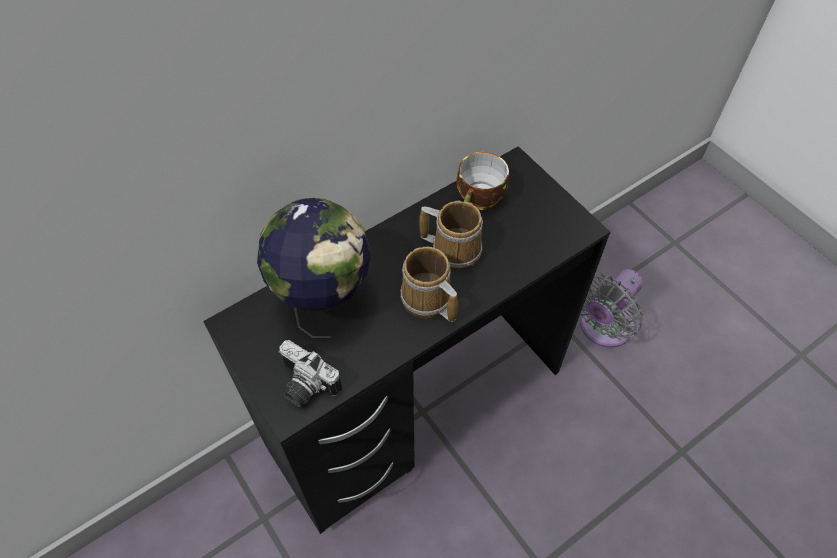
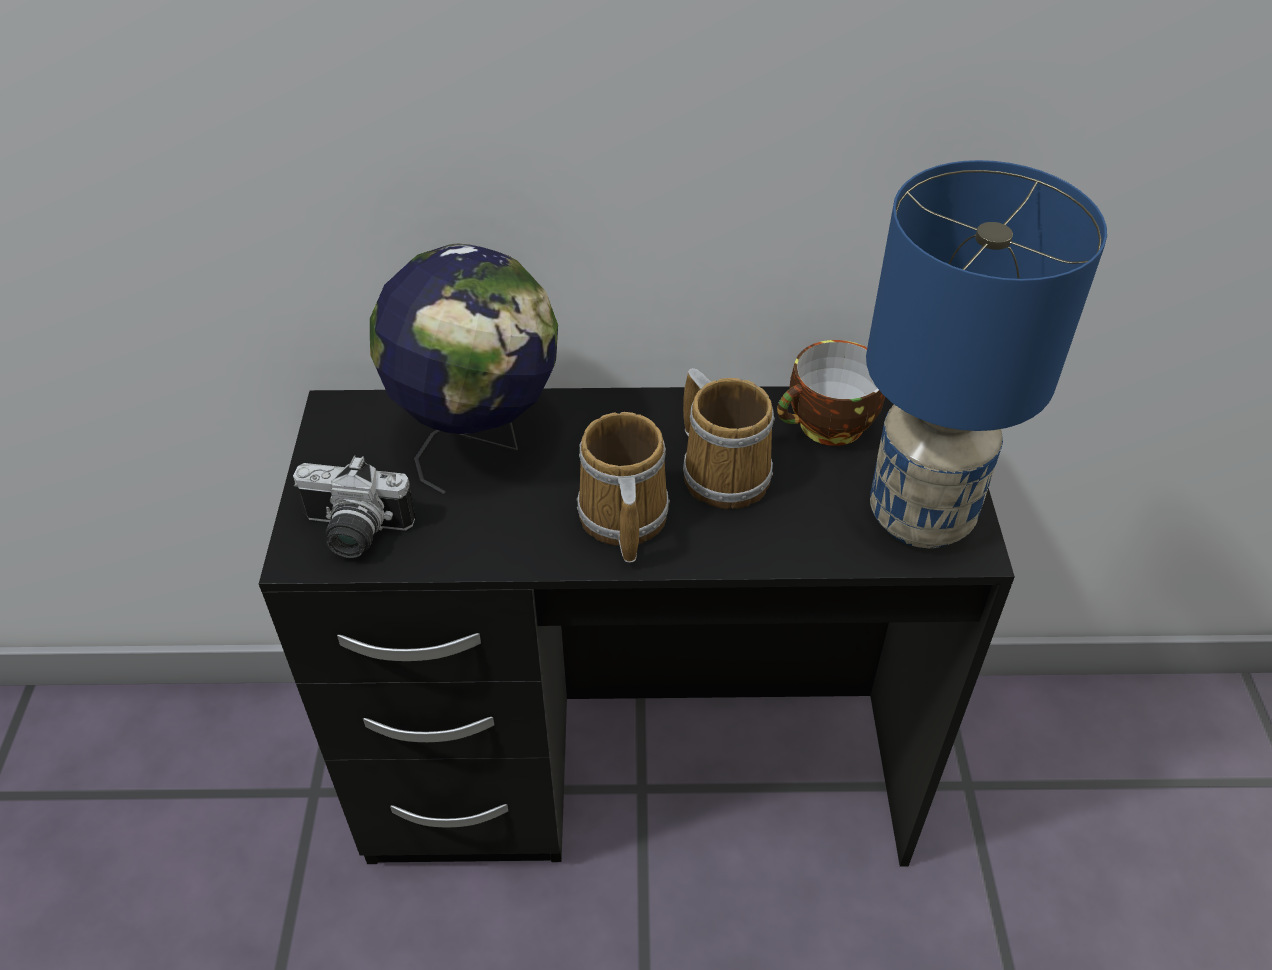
camera: 35 degrees right, 10 degrees down
camera [279,340,342,407] -> camera turned 60 degrees counterclockwise [293,456,416,558]
grey fan [580,269,643,348] -> none
none -> blue table lamp [866,160,1107,548]

